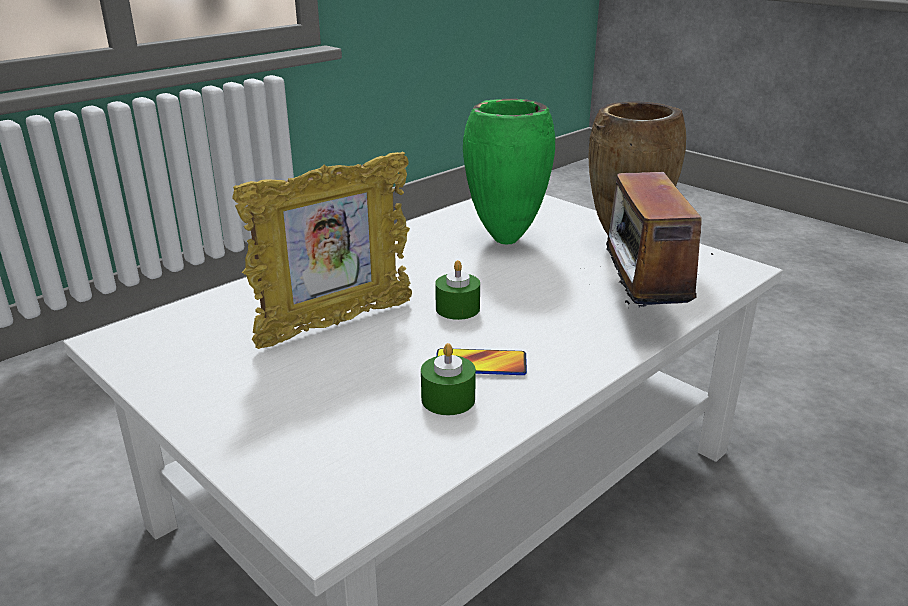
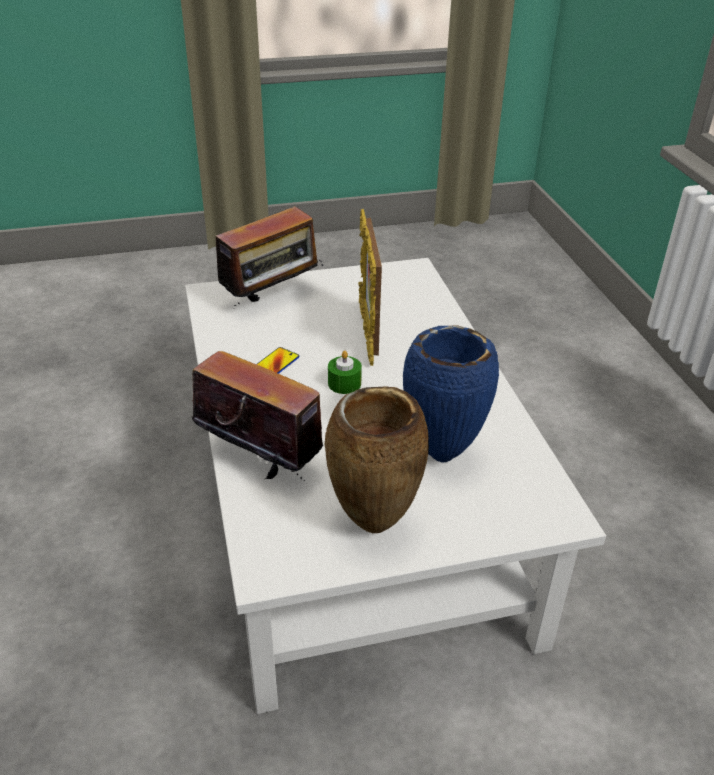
camera: 120 degrees right, 10 degrees up
green candle [421,343,476,415] -> none
green vase [463,99,555,245] -> blue vase [403,325,499,463]
none -> radio [204,206,323,309]

